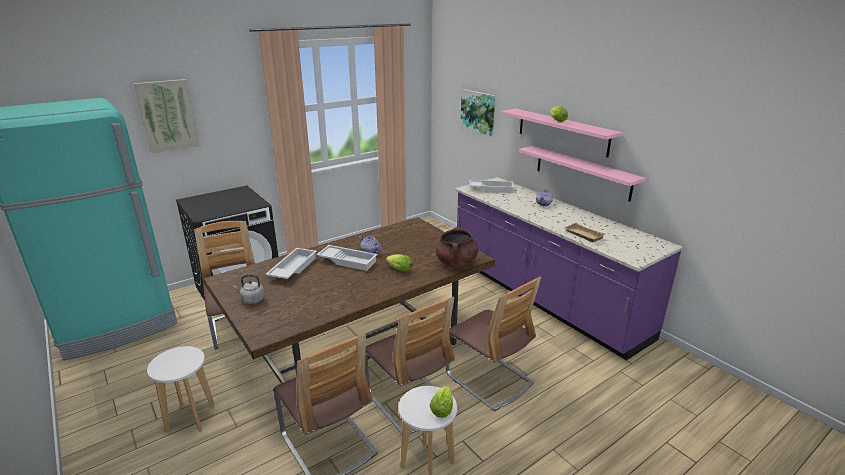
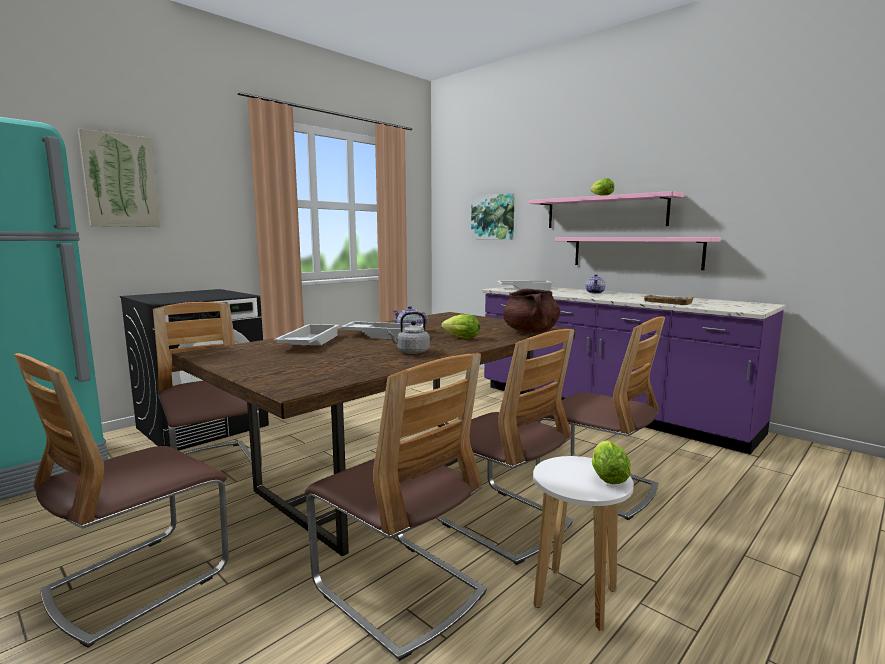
camera: 10 degrees left, 15 degrees down
white stool [147,346,215,432] -> chair [14,353,229,648]
grey kettle [233,274,265,304] -> grey kettle moved to [387,312,430,354]

